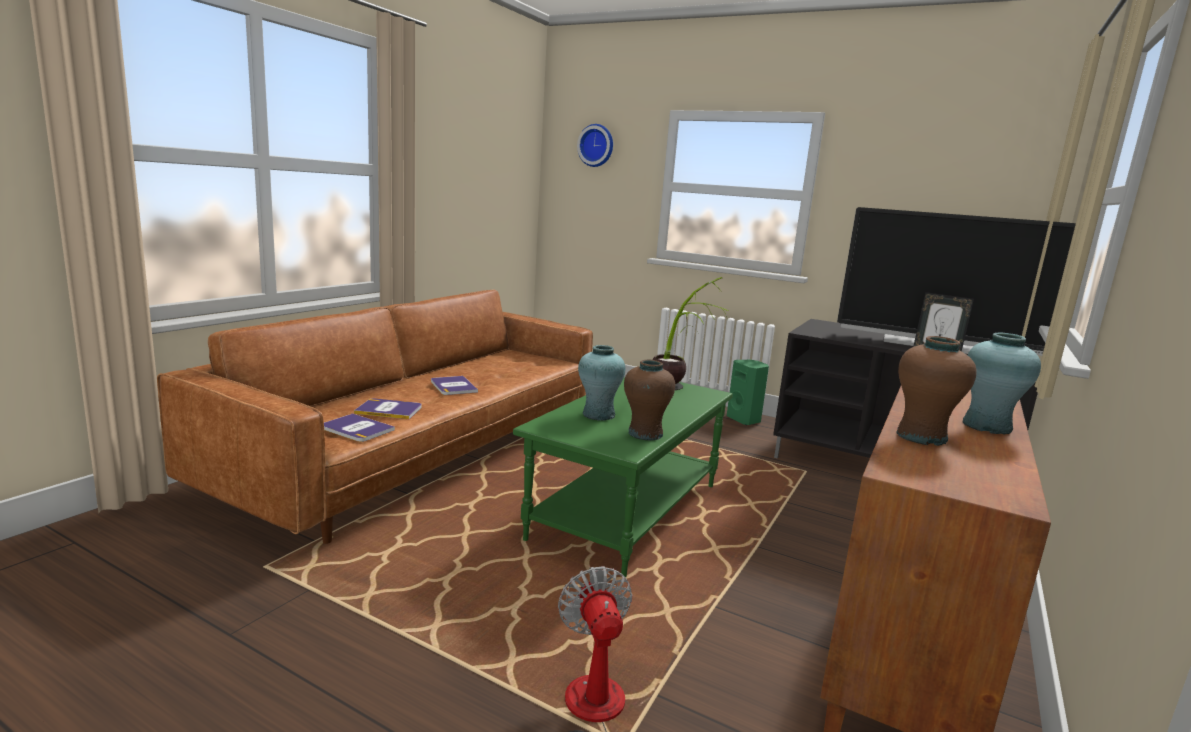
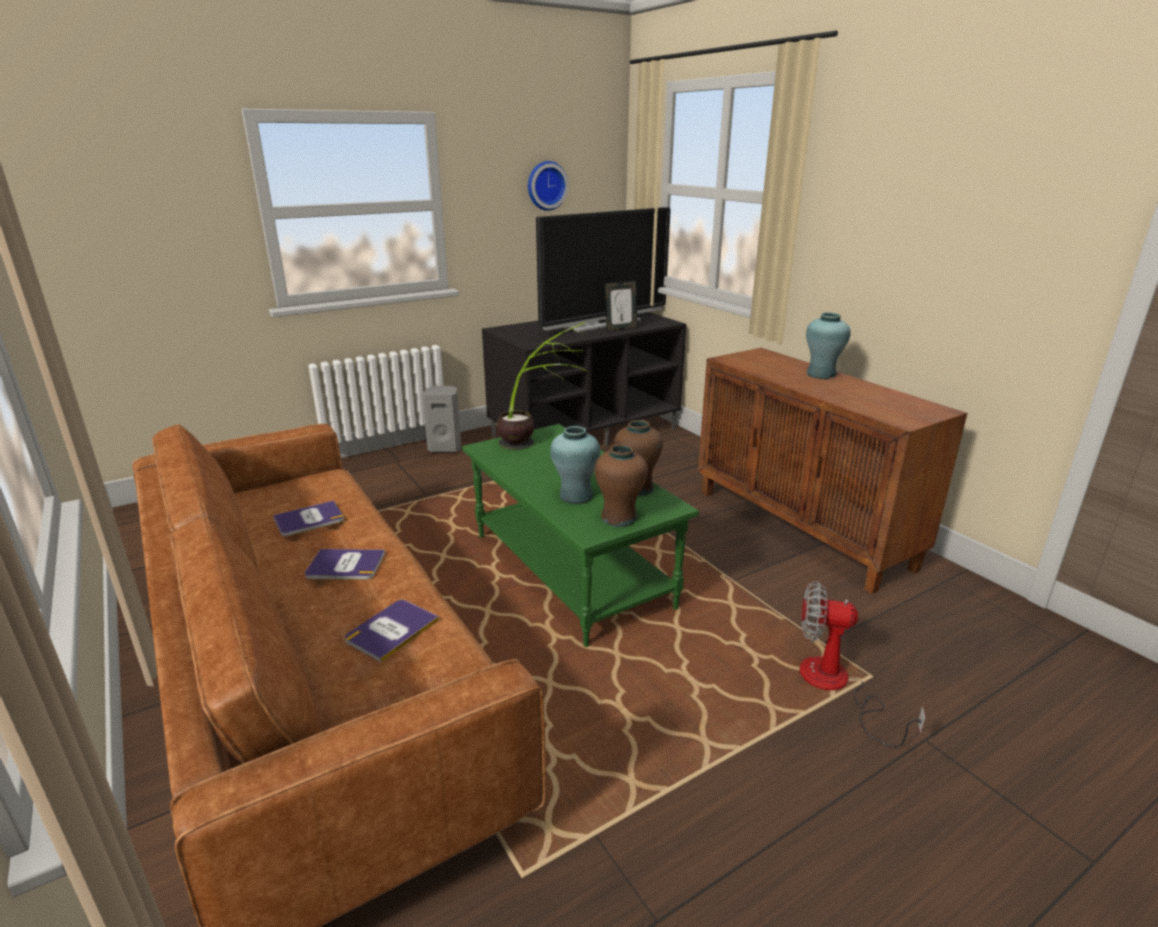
camera: 60 degrees left, 10 degrees up
book [324,413,395,442] -> book moved to [273,501,344,536]
wall clock [577,124,613,167] -> wall clock moved to [528,161,568,211]
green speaker [727,360,769,425] -> grey speaker [422,386,461,452]
brown vase [896,336,977,446] -> brown vase moved to [595,444,648,527]

